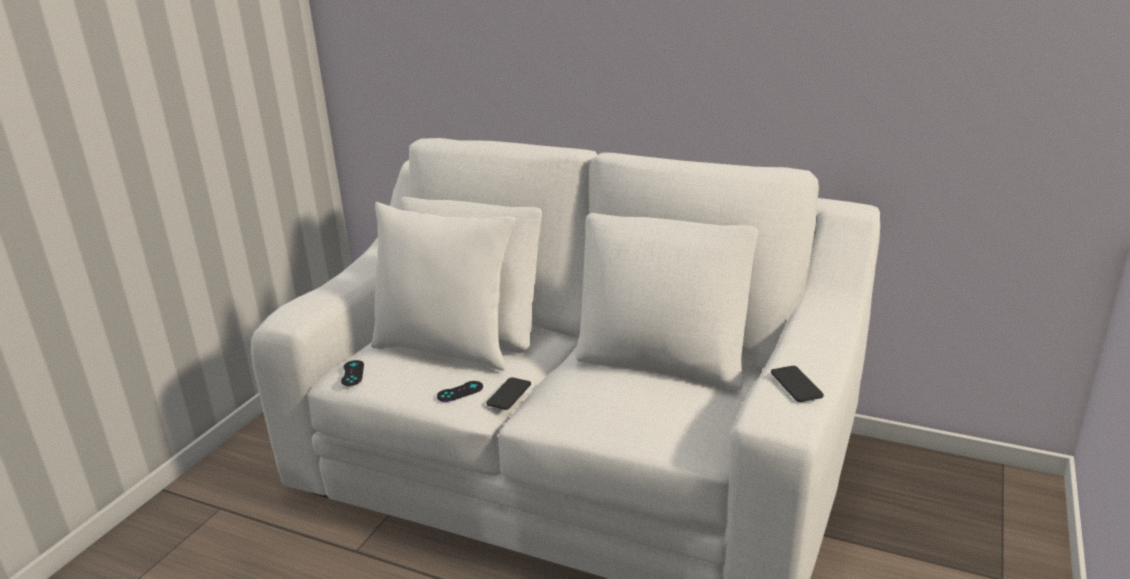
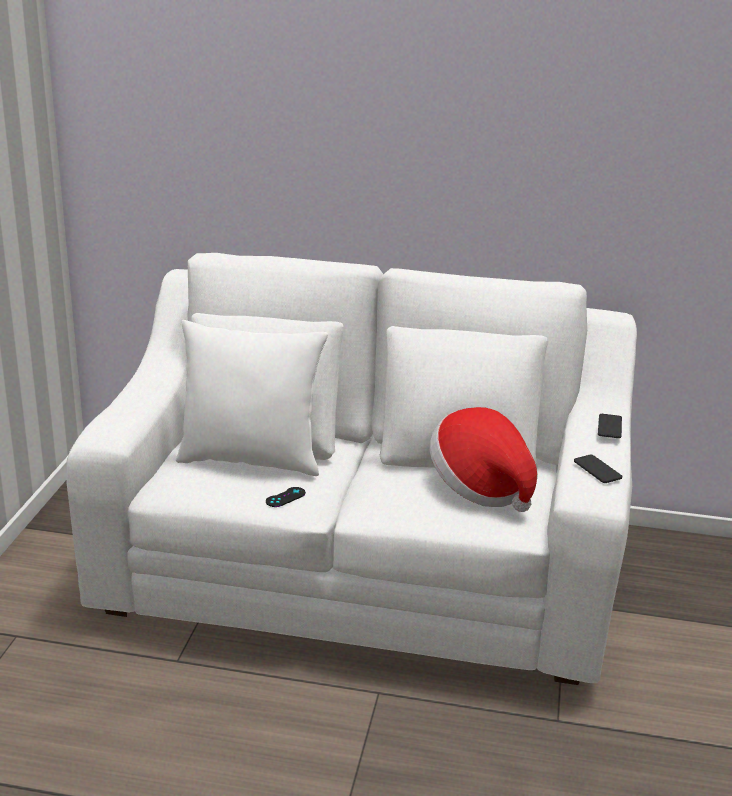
camera: 15 degrees left, 0 degrees up
black game controller [341,360,364,386] -> none
phone [486,377,531,410] -> phone moved to [598,414,622,438]
none -> hat [430,407,537,512]

